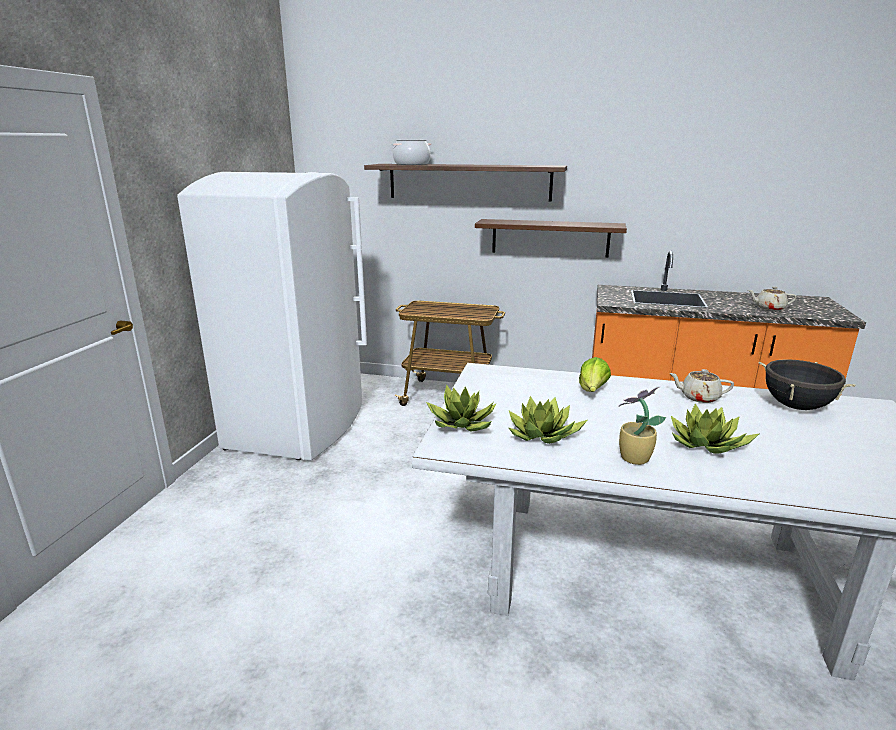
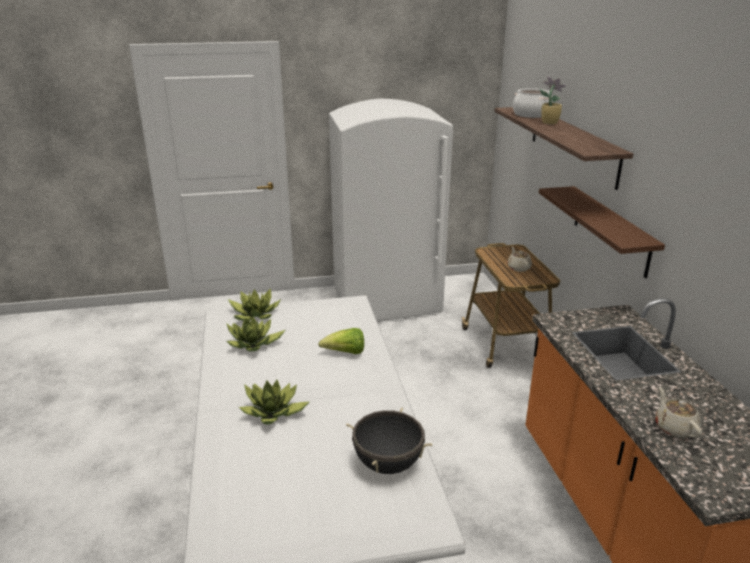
camera: 65 degrees right, 5 degrees up
potted plant [618,386,666,465] -> potted plant moved to [540,76,567,124]
beige teapot [669,369,734,403] -> beige teapot moved to [507,247,532,272]

